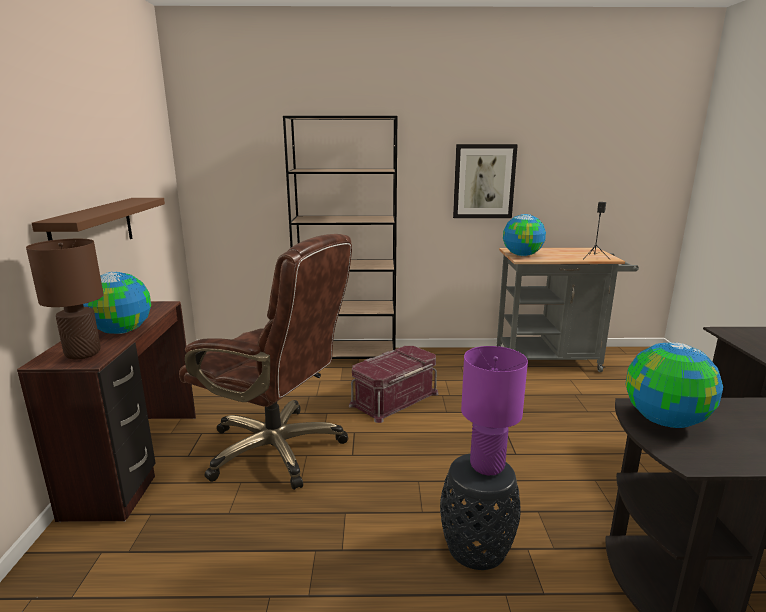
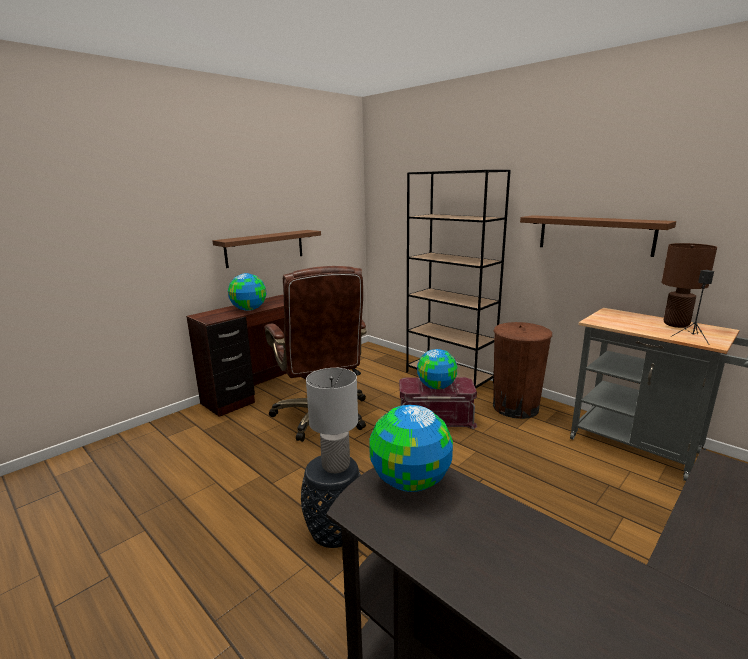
camera: 45 degrees right, 0 degrees up
brown table lamp [26,239,104,360] -> brown table lamp moved to [661,243,717,328]
picture [453,144,518,218] -> brown shelf [520,215,676,257]
purple table lamp [461,346,528,476] -> grey table lamp [306,368,358,473]
globe [503,214,546,256] -> globe moved to [417,349,458,389]
none -> brown trash can [493,322,552,419]

